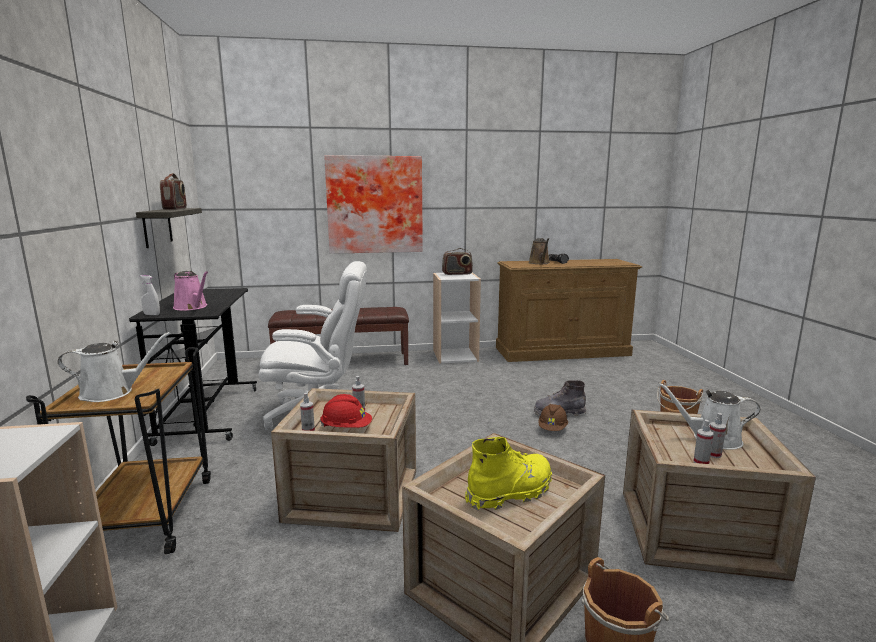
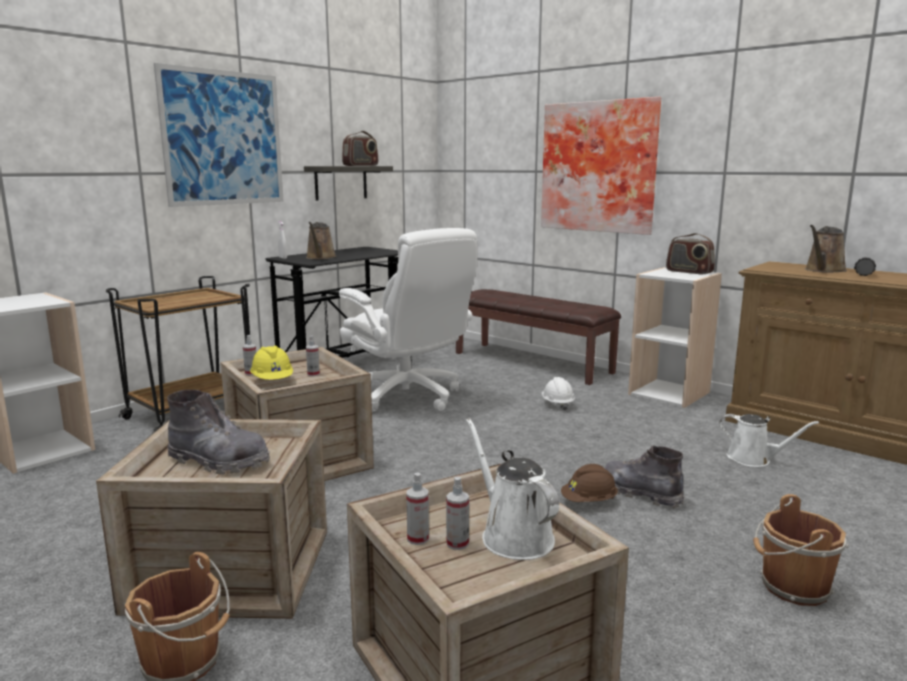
camera: 50 degrees right, 0 degrees up
white watering can [58,332,170,402] -> white watering can moved to [719,414,819,467]
pink watering can [173,271,208,311] -> brown watering can [306,222,337,259]
red hard hat [320,394,372,428] -> yellow hard hat [250,345,293,380]
yellow boot [465,437,552,511] -> grey boot [167,390,270,474]
none -> picture [154,63,284,207]
none -> white hard hat [542,377,575,411]

